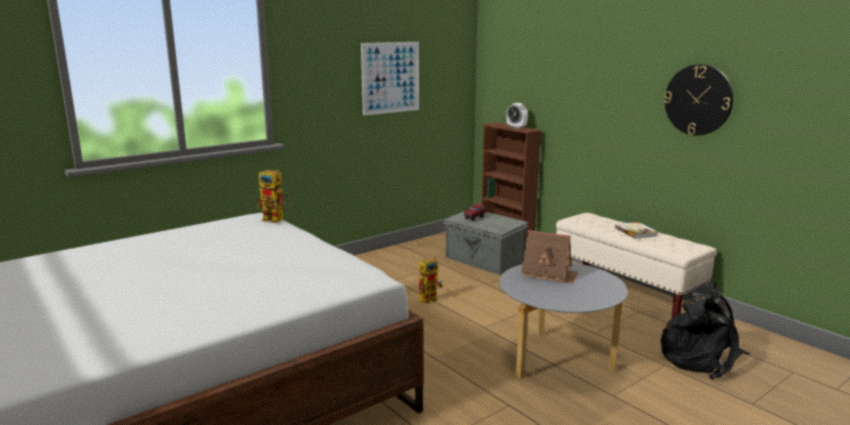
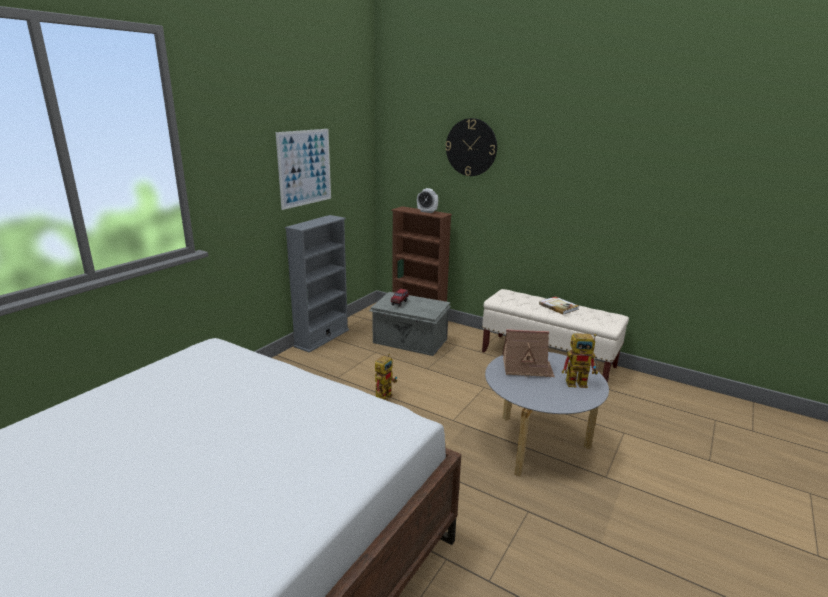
camera: 20 degrees left, 5 degrees up
toy robot [257,170,294,223] -> toy robot moved to [562,333,598,388]
black backpack [661,282,750,380] -> none
wall clock [664,64,733,136] -> wall clock moved to [445,118,497,176]
none -> grey bookcase [285,215,349,353]

